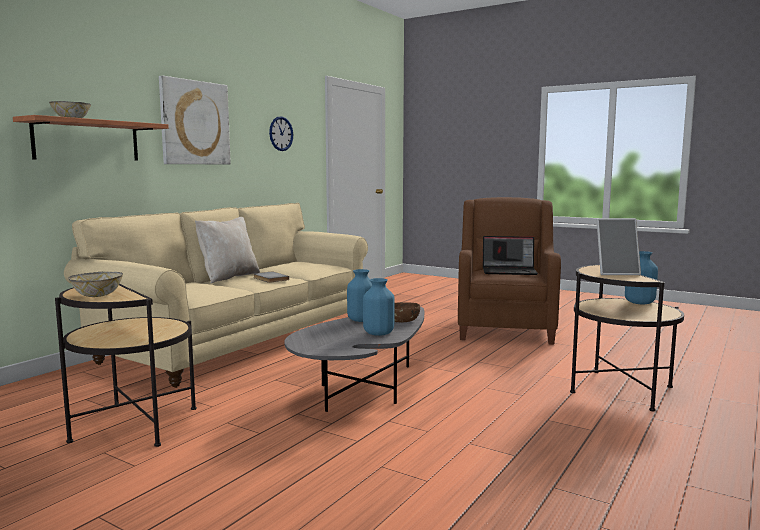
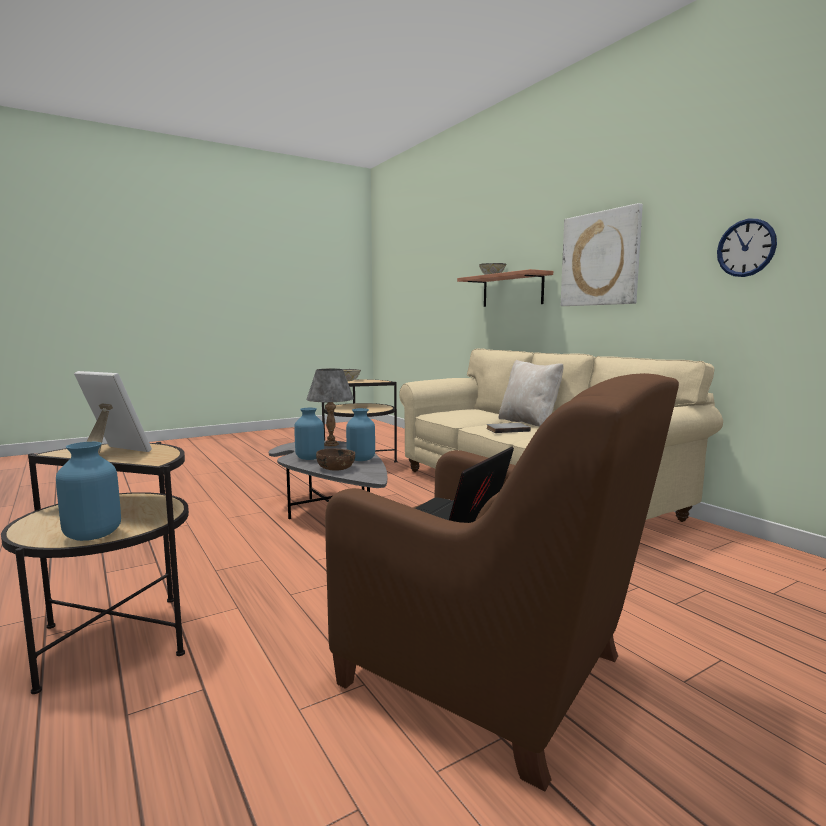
camera: 115 degrees right, 0 degrees up
picture frame [596,218,641,275] -> picture frame turned 90 degrees clockwise [74,371,152,454]
none -> grey table lamp [306,369,354,446]

